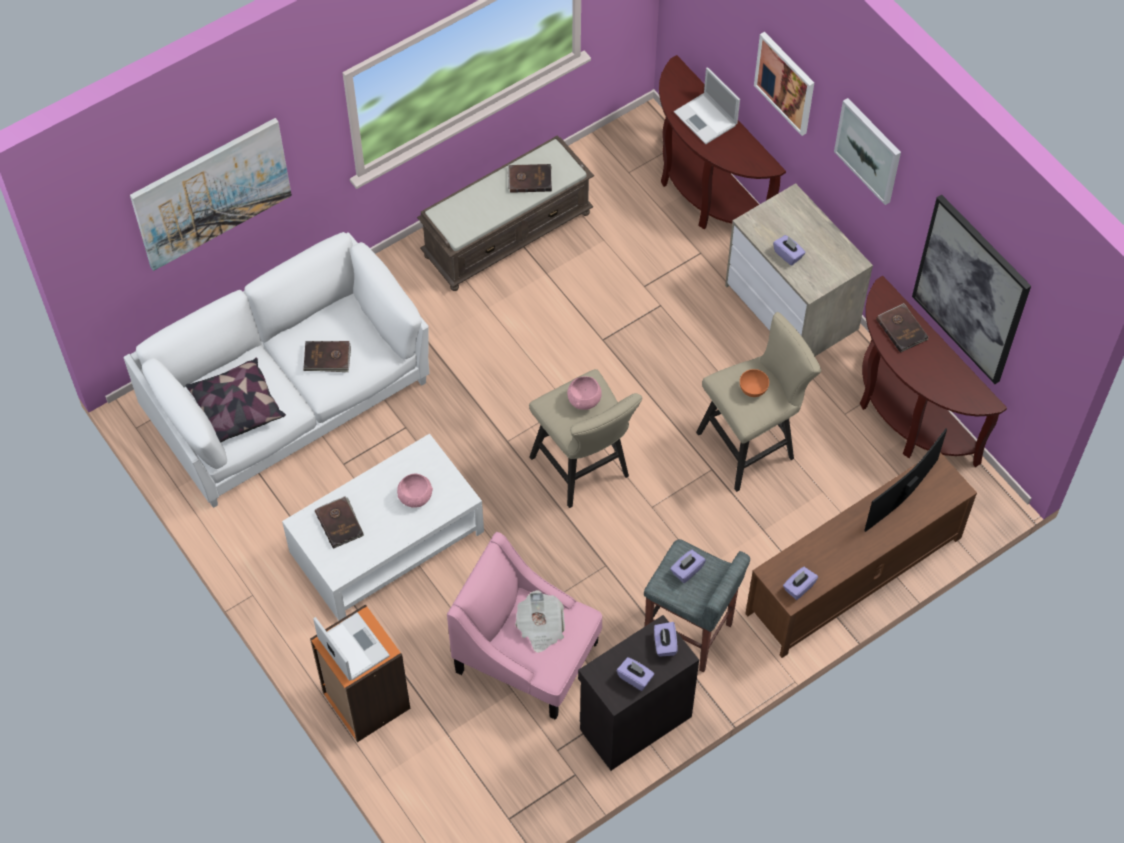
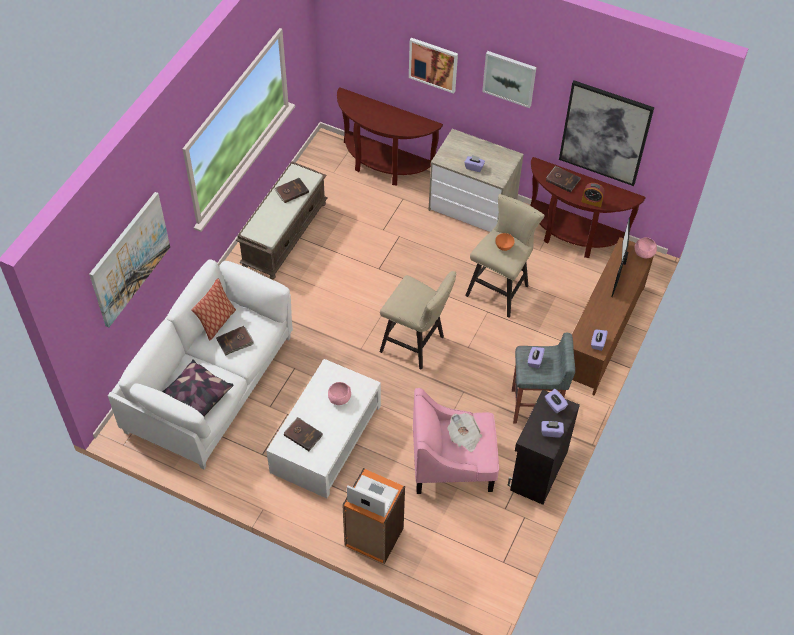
camera: 30 degrees left, 5 degrees down
pink bowl [567,376,602,410] -> pink bowl moved to [635,237,657,258]
laptop [674,67,740,144] -> none
none -> pillow [191,278,236,340]
none -> alarm clock [582,183,605,207]

